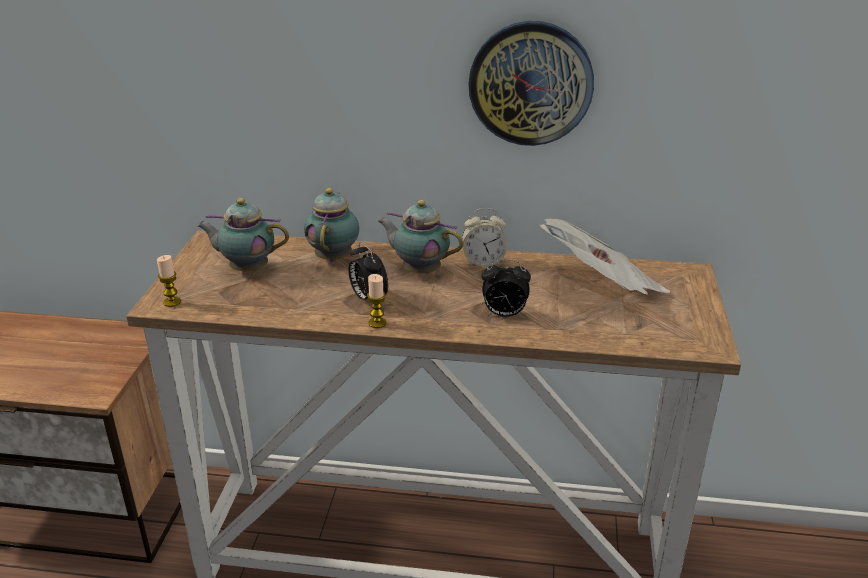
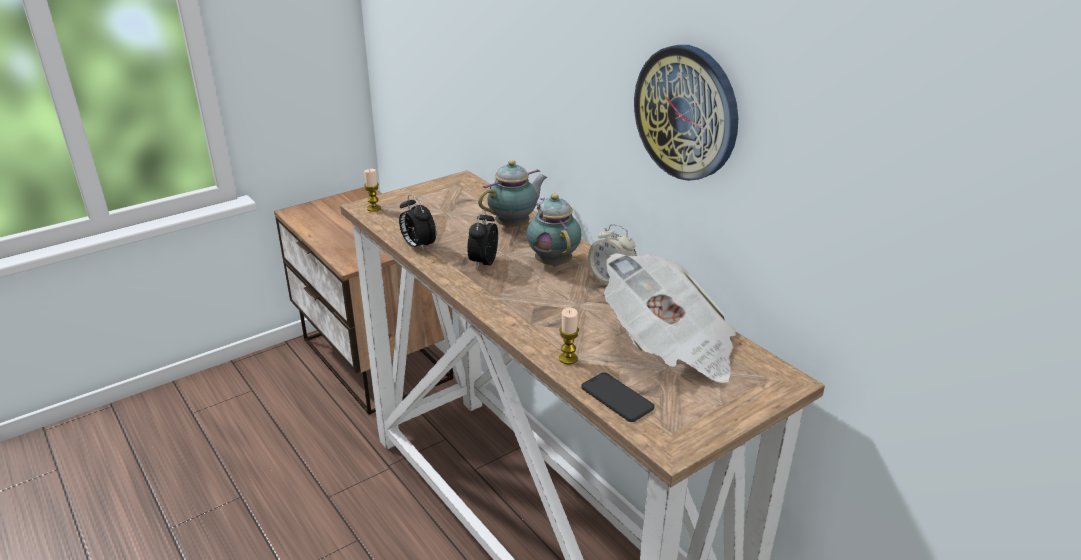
camera: 45 degrees right, 0 degrees up
teapot [197,198,289,271] -> none
candle [367,274,386,328] -> candle moved to [559,307,579,364]
alarm clock [482,259,531,317] -> alarm clock moved to [399,195,436,252]
none -> phone [581,373,654,422]

